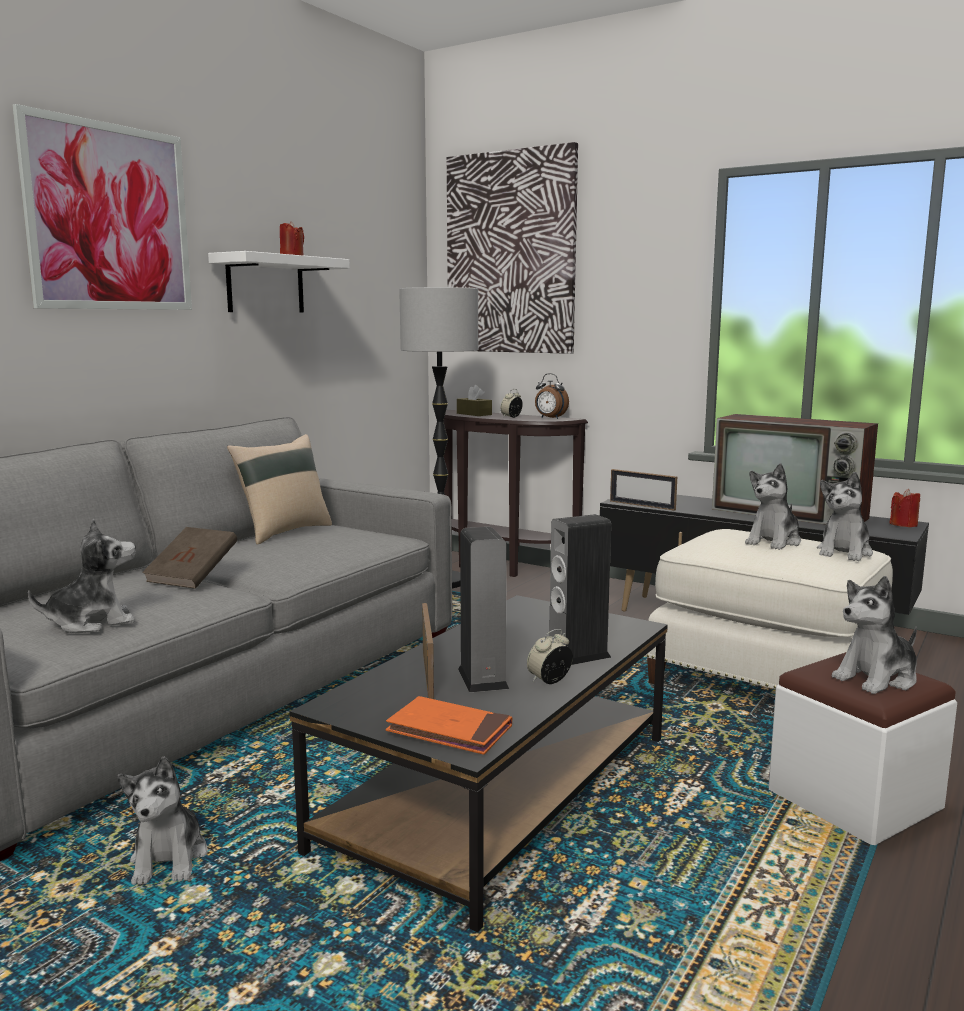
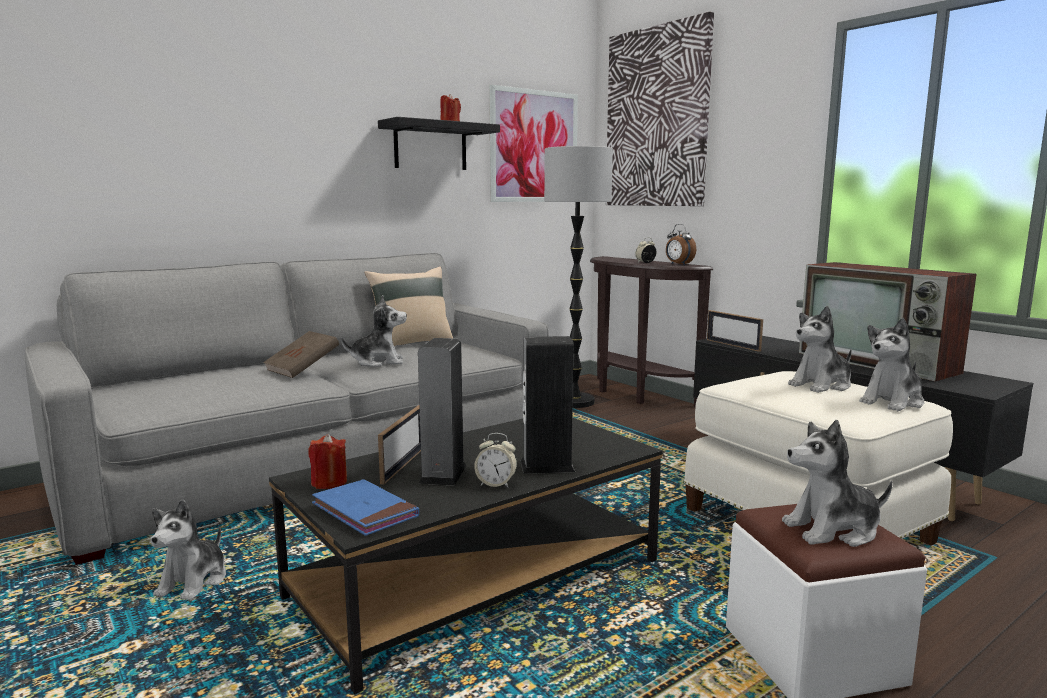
camera: 20 degrees right, 0 degrees up
picture [13,104,192,310] -> picture moved to [489,85,578,202]
plush toy [28,519,136,633] -> plush toy moved to [341,295,407,367]
white shelf [208,251,350,313] -> black shelf [378,117,500,170]
orange book [386,696,512,755] -> blue book [312,479,419,536]
brown tissue box [457,385,492,416] -> none
alarm clock [527,629,573,684] -> alarm clock turned 150 degrees counterclockwise [474,433,517,488]
red candle [889,489,920,527] -> red candle moved to [308,434,347,489]

